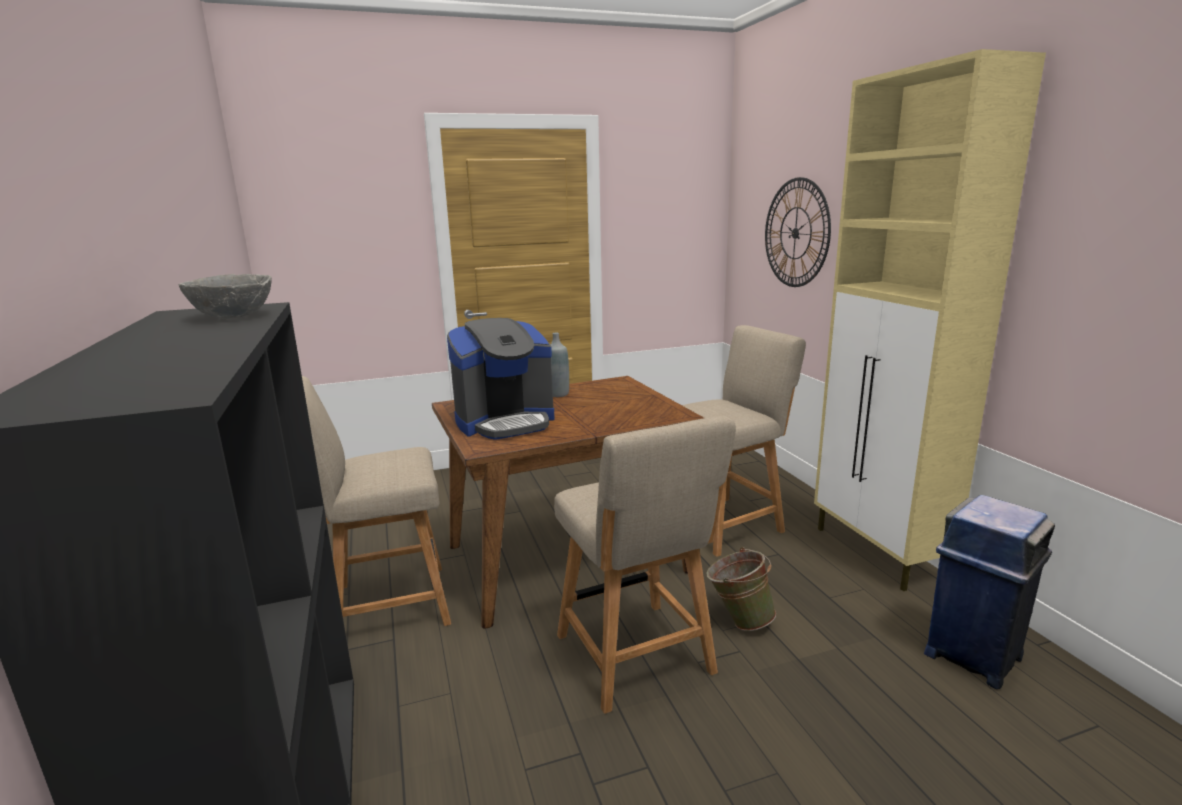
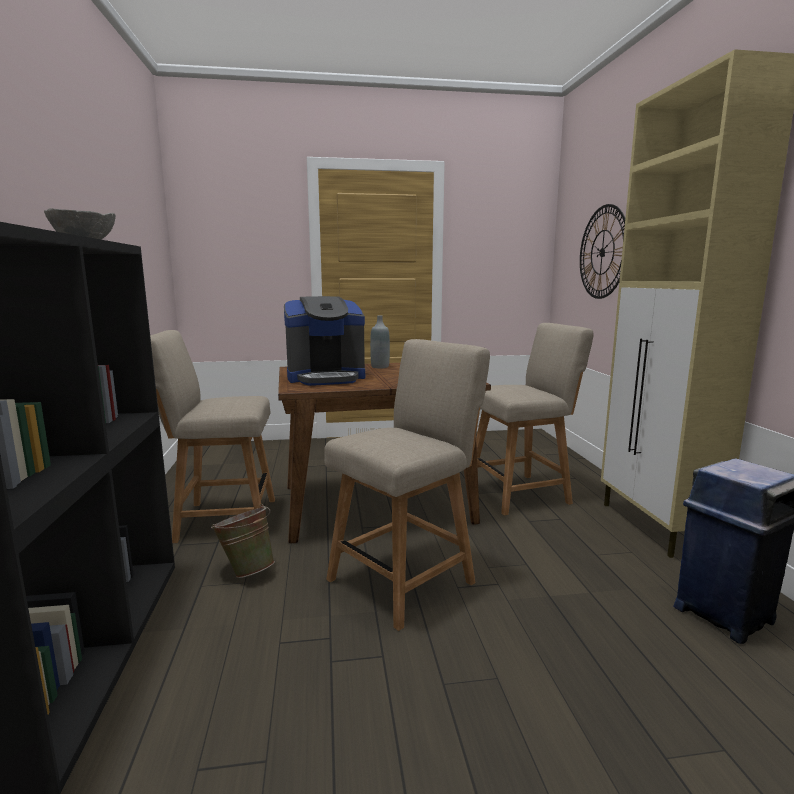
camera: 10 degrees right, 5 degrees down
beige chair [554,415,736,714] -> beige chair turned 120 degrees counterclockwise [324,339,490,631]
green bucket [706,547,776,631] -> green bucket moved to [211,504,275,578]

